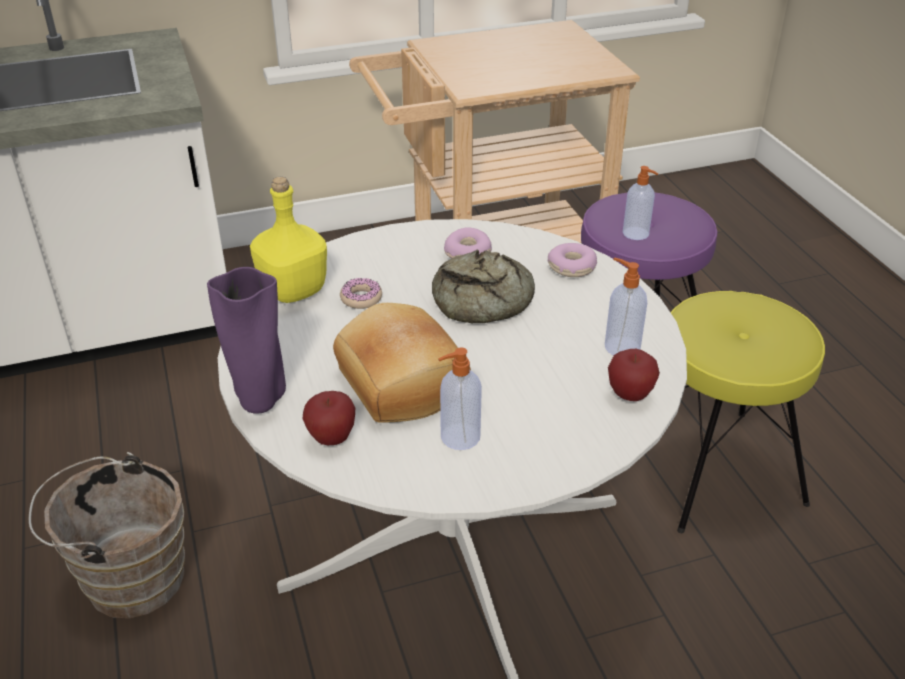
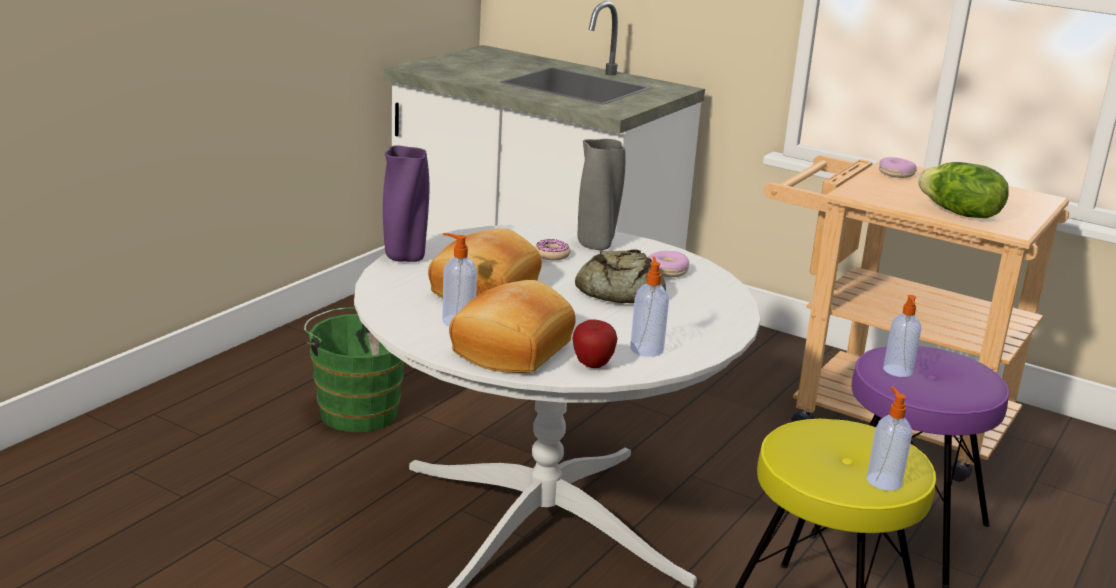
camera: 50 degrees right, 15 degrees down
brown bucket [29,452,185,618] -> green bucket [304,308,404,432]
yellow bottle [250,177,327,303] -> none
apple [303,391,355,445] -> none
donut [548,243,597,277] -> donut moved to [879,157,917,178]
none -> bread [449,280,576,373]
none -> grey vase [578,139,626,250]
none -> soap dispenser [867,386,912,491]
none -> lettuce [918,162,1009,218]

